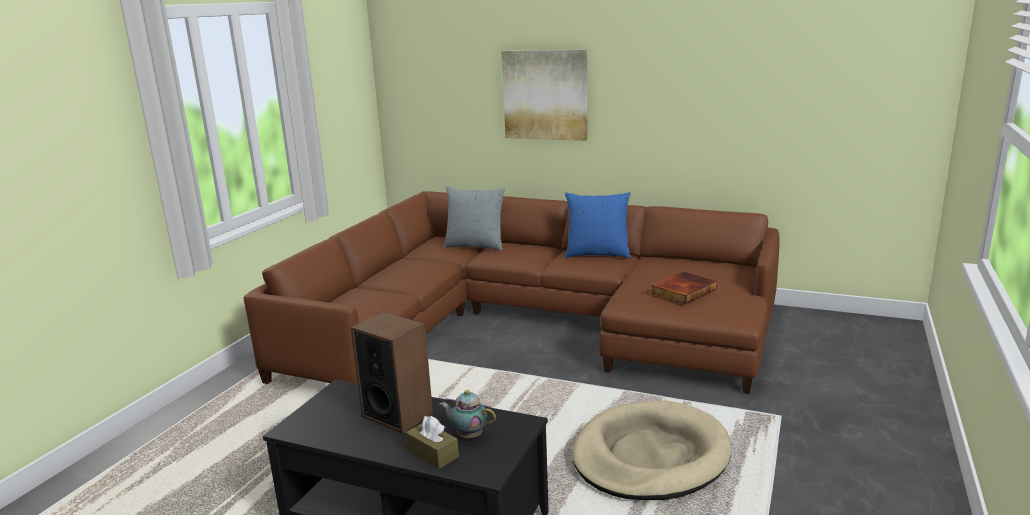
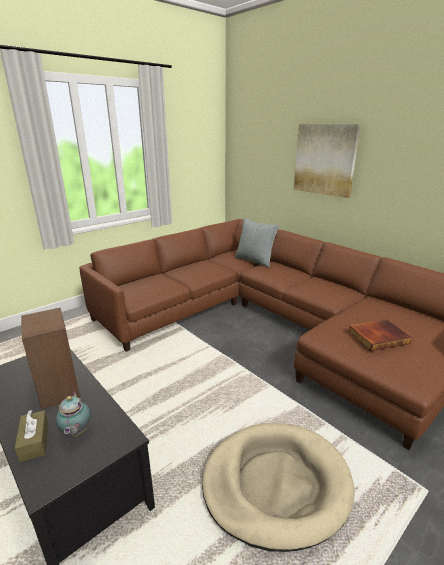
camera: 25 degrees right, 5 degrees up
teapot [439,390,496,438] -> teapot turned 150 degrees counterclockwise [56,392,91,437]
blue pillow [565,192,631,258] -> none

